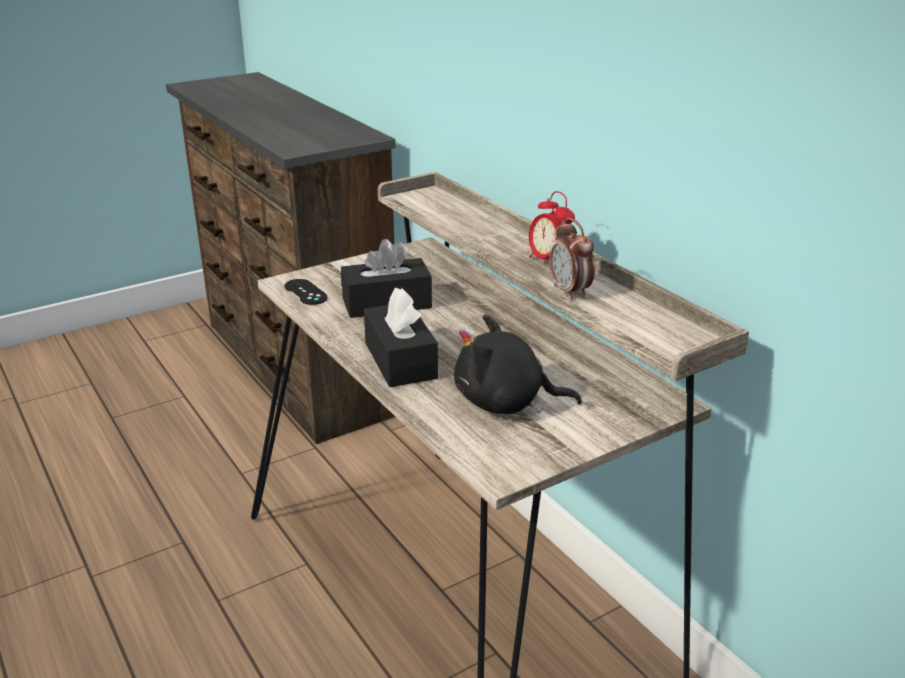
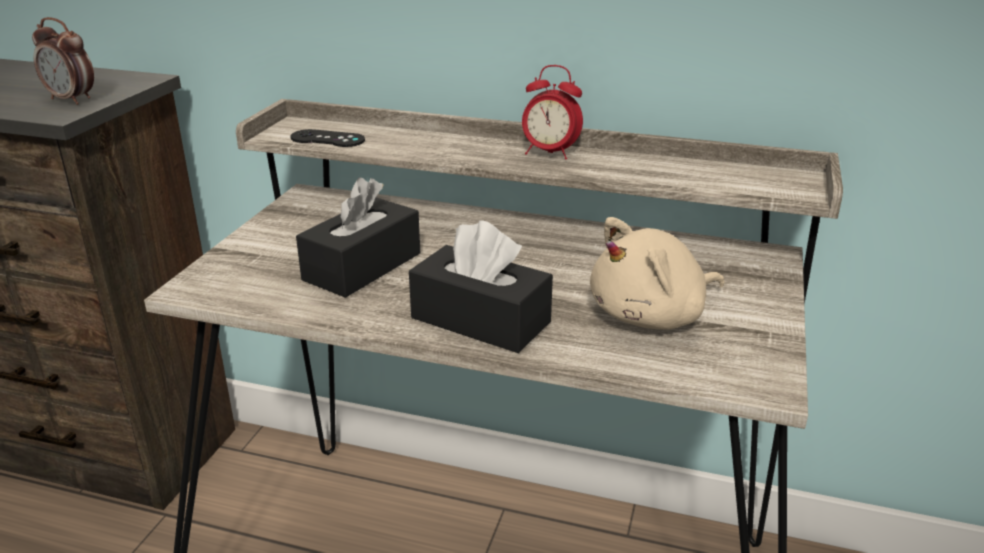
camera: 40 degrees left, 0 degrees up
black game controller [285,279,328,305] -> black game controller moved to [290,129,365,147]
black plush toy [454,315,582,414] -> beige plush toy [590,217,725,329]
alarm clock [549,217,595,300] -> alarm clock moved to [32,17,94,105]

